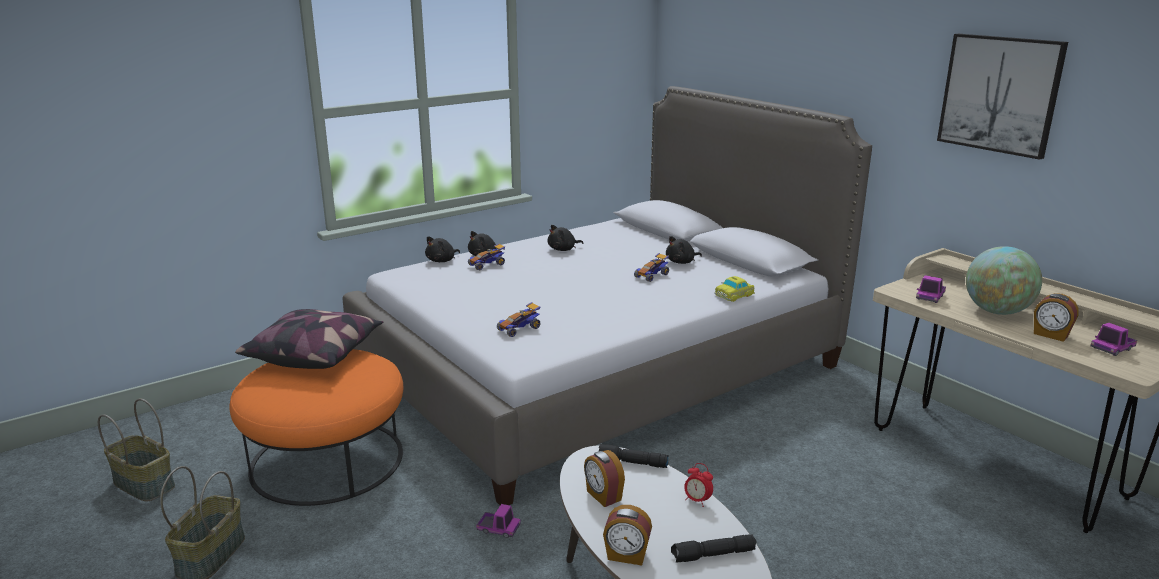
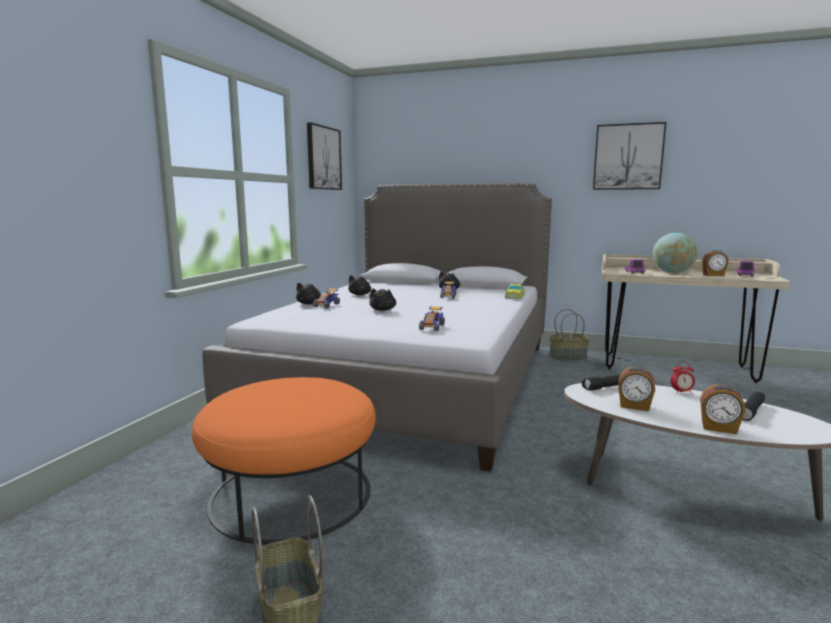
camera: 35 degrees left, 10 degrees down
basket [98,399,175,501] -> basket moved to [549,309,590,360]
pillow [235,309,383,369] -> none
black plush toy [425,236,460,262] -> black plush toy moved to [369,288,396,311]
toy truck [476,504,520,538] -> none
alarm clock [603,505,652,565] -> alarm clock turned 45 degrees clockwise [700,384,745,434]
none -> picture [307,122,342,190]

